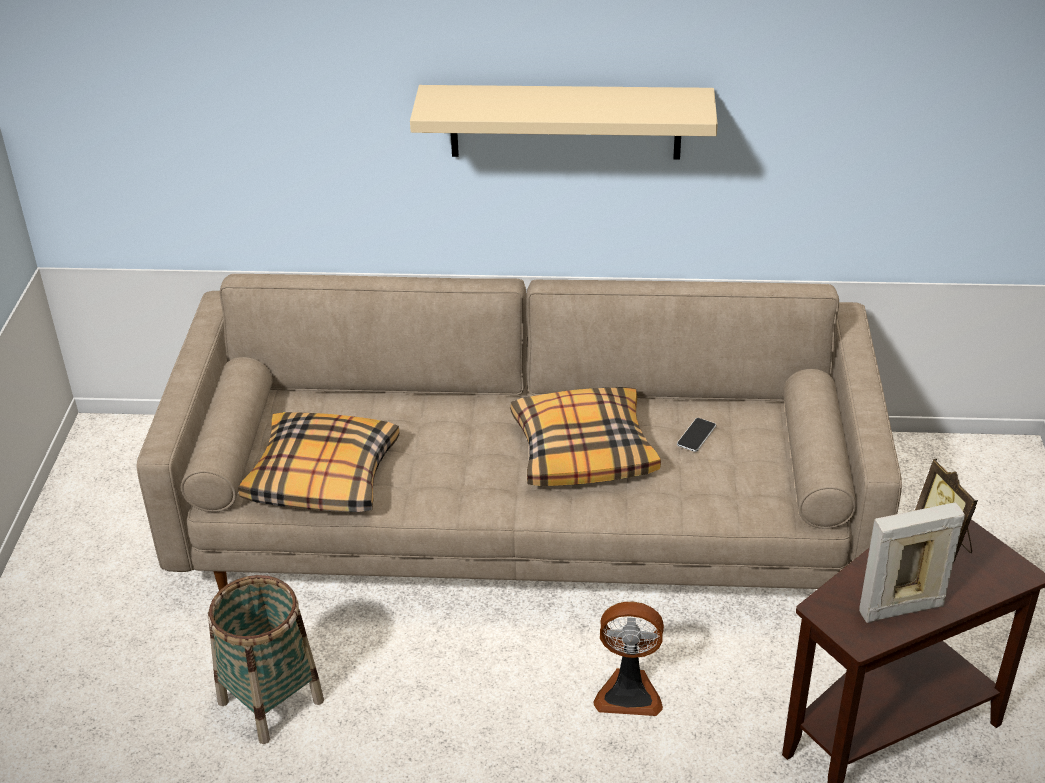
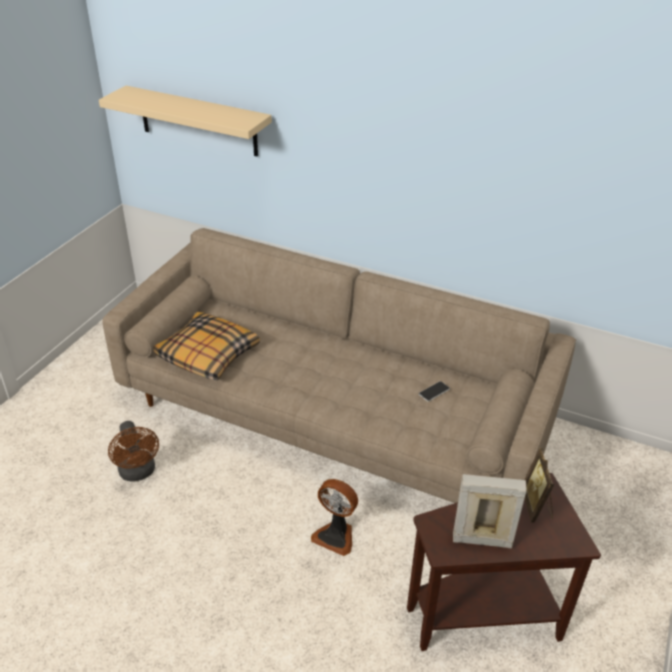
camera: 20 degrees right, 0 degrees up
basket [208,575,324,744] -> brown fan [108,421,159,482]
beige shelf [410,85,718,160] -> beige shelf moved to [99,86,272,157]
pillow [510,387,661,486] -> none

